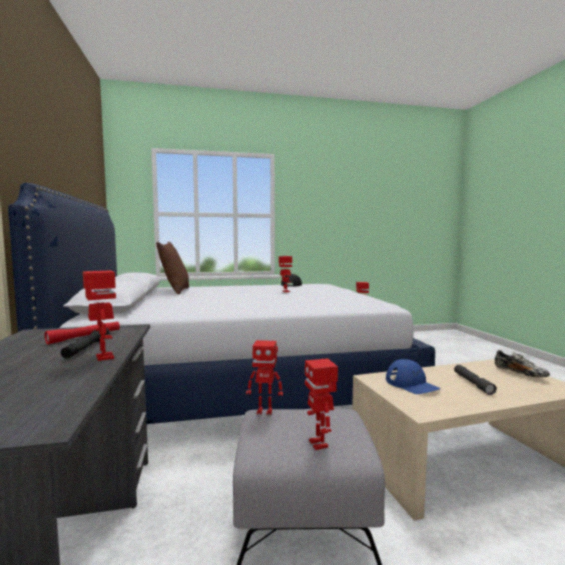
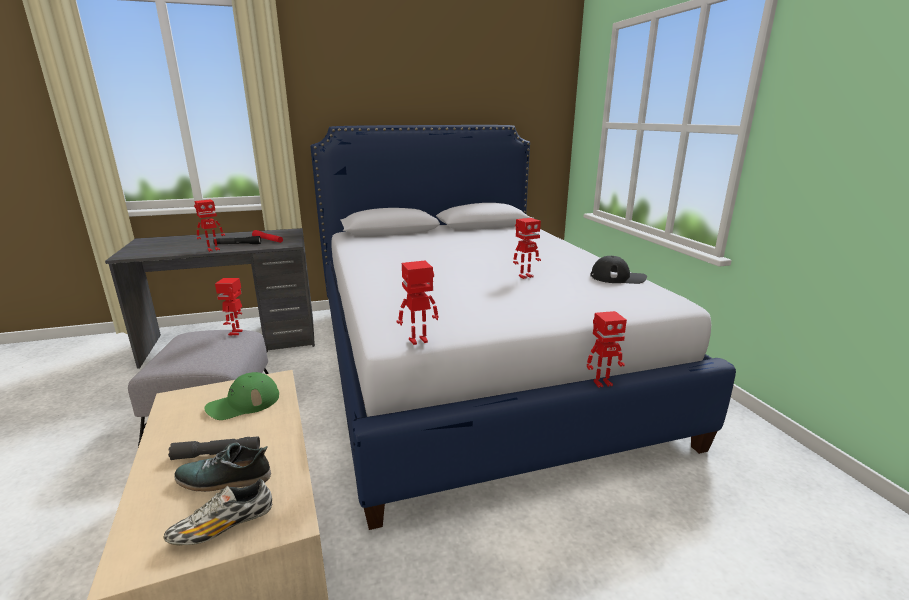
camera: 85 degrees right, 15 degrees up
brown pillow [156,242,189,294] -> none
toy robot [305,358,338,450] -> toy robot moved to [397,261,438,345]
blue cap [386,359,440,394] -> green cap [204,372,279,420]
none -> shoe [174,442,271,492]

